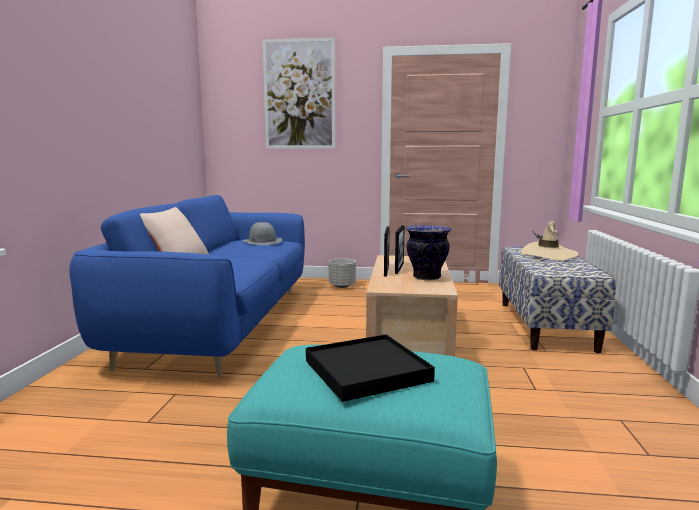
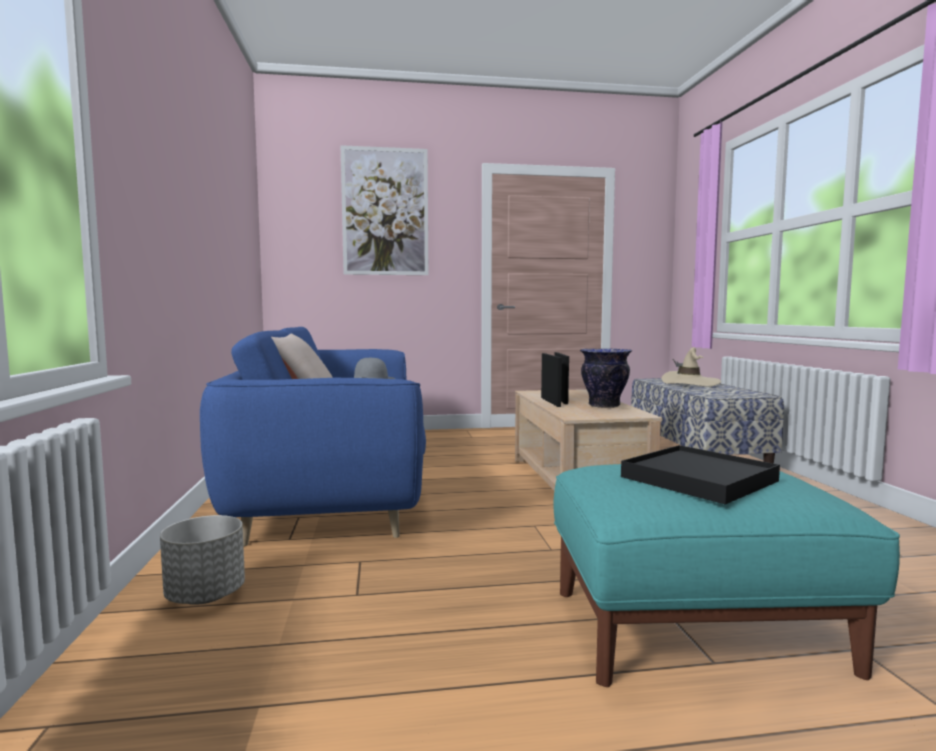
camera: 15 degrees left, 5 degrees down
grey planter [329,258,356,288] -> grey planter moved to [160,515,245,605]

